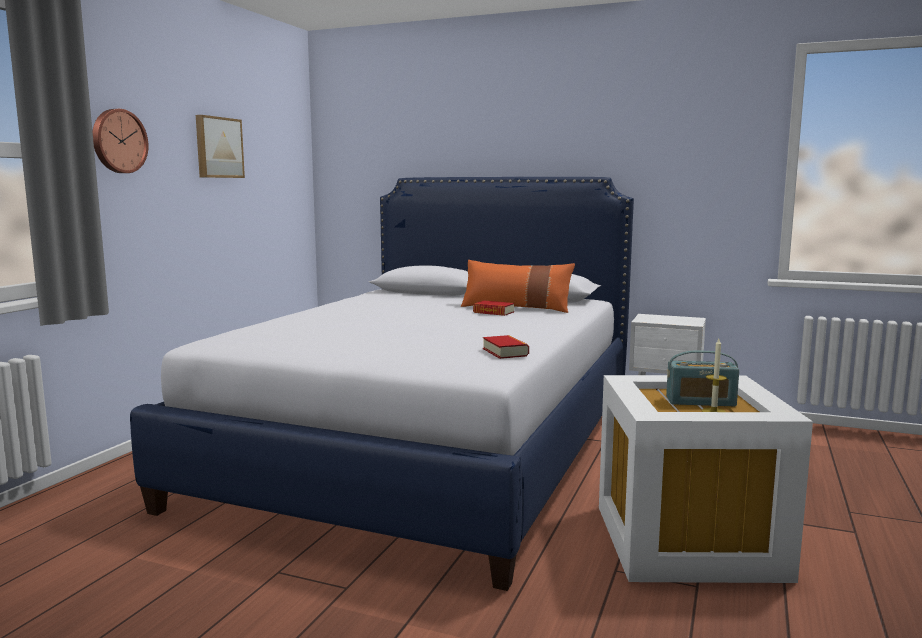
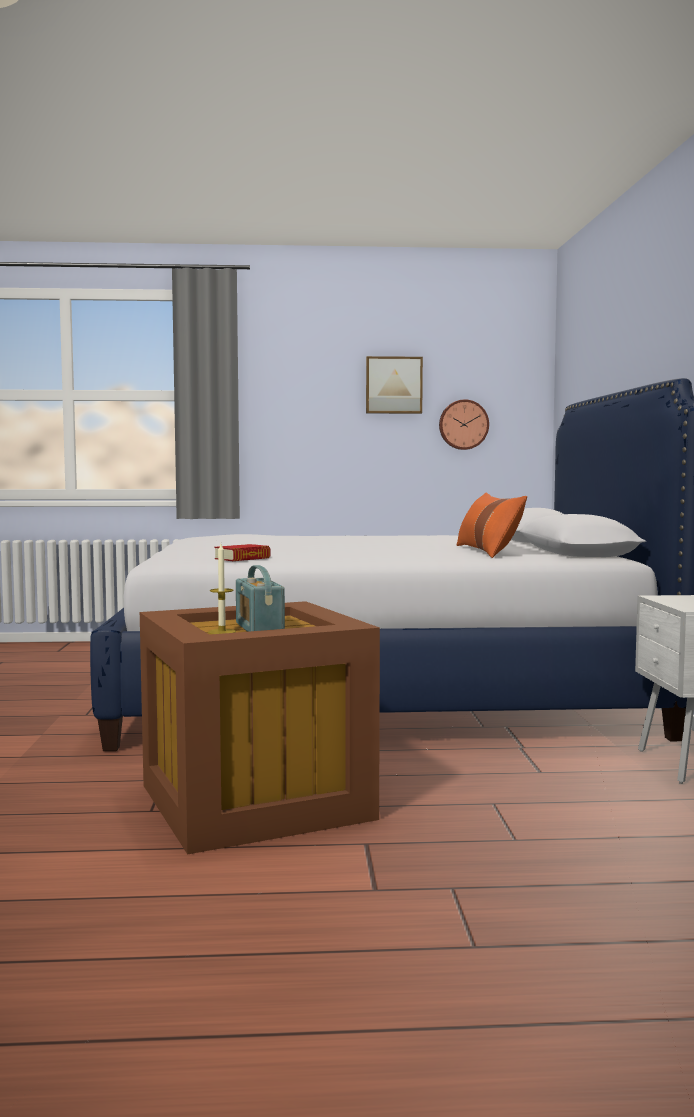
camera: 65 degrees right, 5 degrees down
wall clock [93,109,149,173] -> wall clock moved to [439,399,489,450]
book [473,300,514,316] -> none
white storage box [599,375,813,583] -> brown storage box [140,601,380,854]

